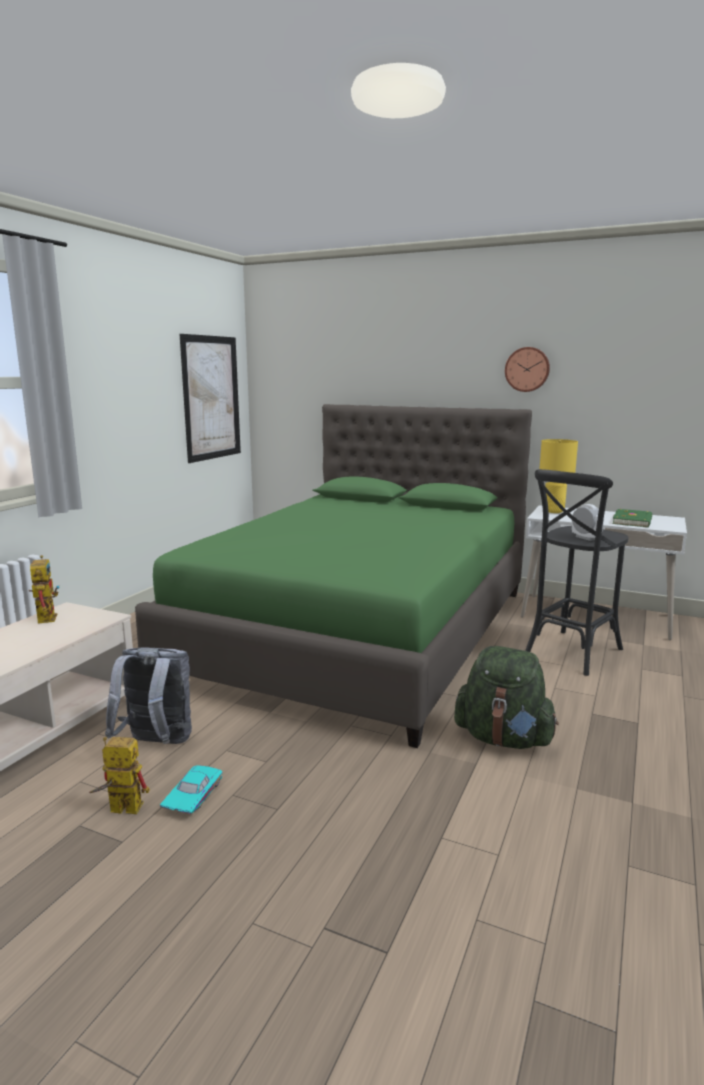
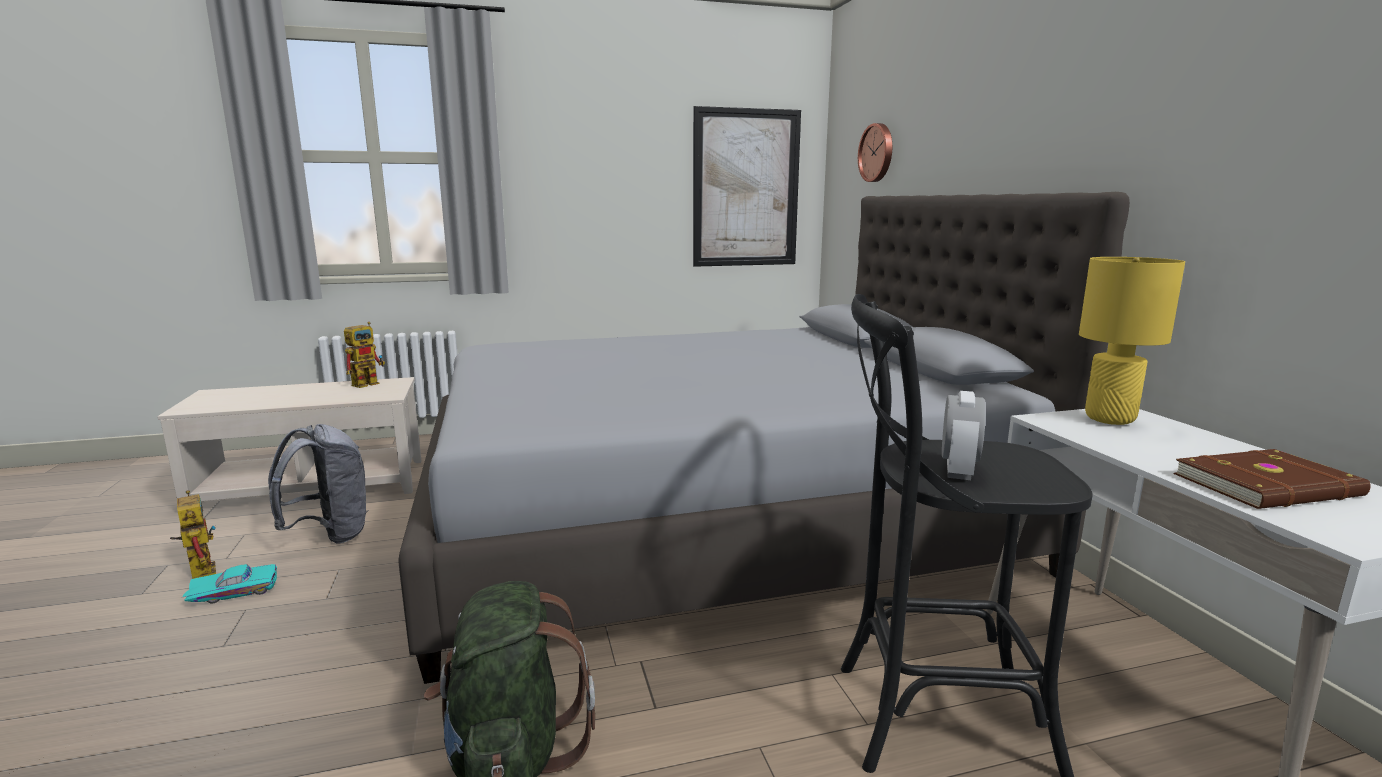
camera: 50 degrees right, 0 degrees up
green bed [135,404,532,748] -> grey bed [398,192,1130,684]
wall clock [505,347,550,392] -> wall clock moved to [858,123,892,182]
green book [612,509,652,527] -> brown book [1173,449,1371,509]

